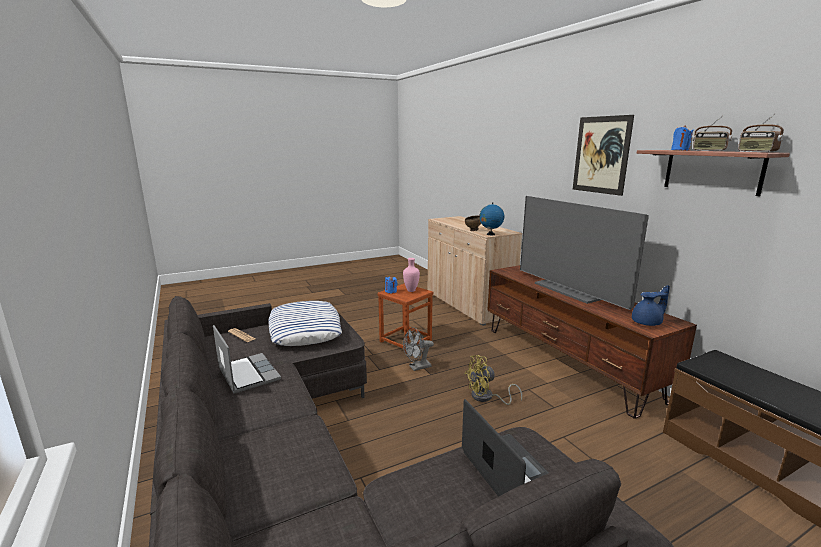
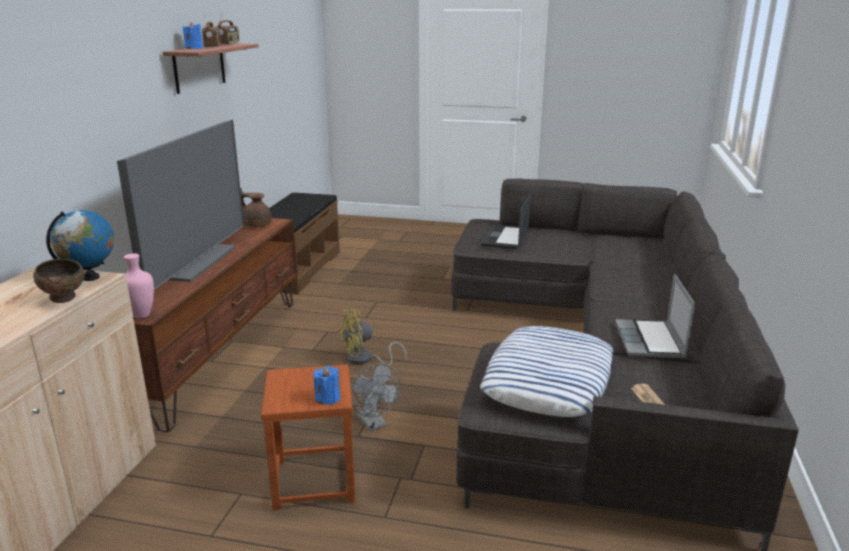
camera: 140 degrees left, 5 degrees up
pink vase [403,258,420,292] -> pink vase moved to [124,253,154,319]
grey fan [403,327,434,371] -> grey fan turned 45 degrees clockwise [351,363,401,431]
yellow fan [465,355,522,405] -> yellow fan turned 135 degrees clockwise [339,309,407,367]
picture [573,115,634,196] -> none
blue teapot [632,285,670,326] -> brown teapot [240,188,272,227]

